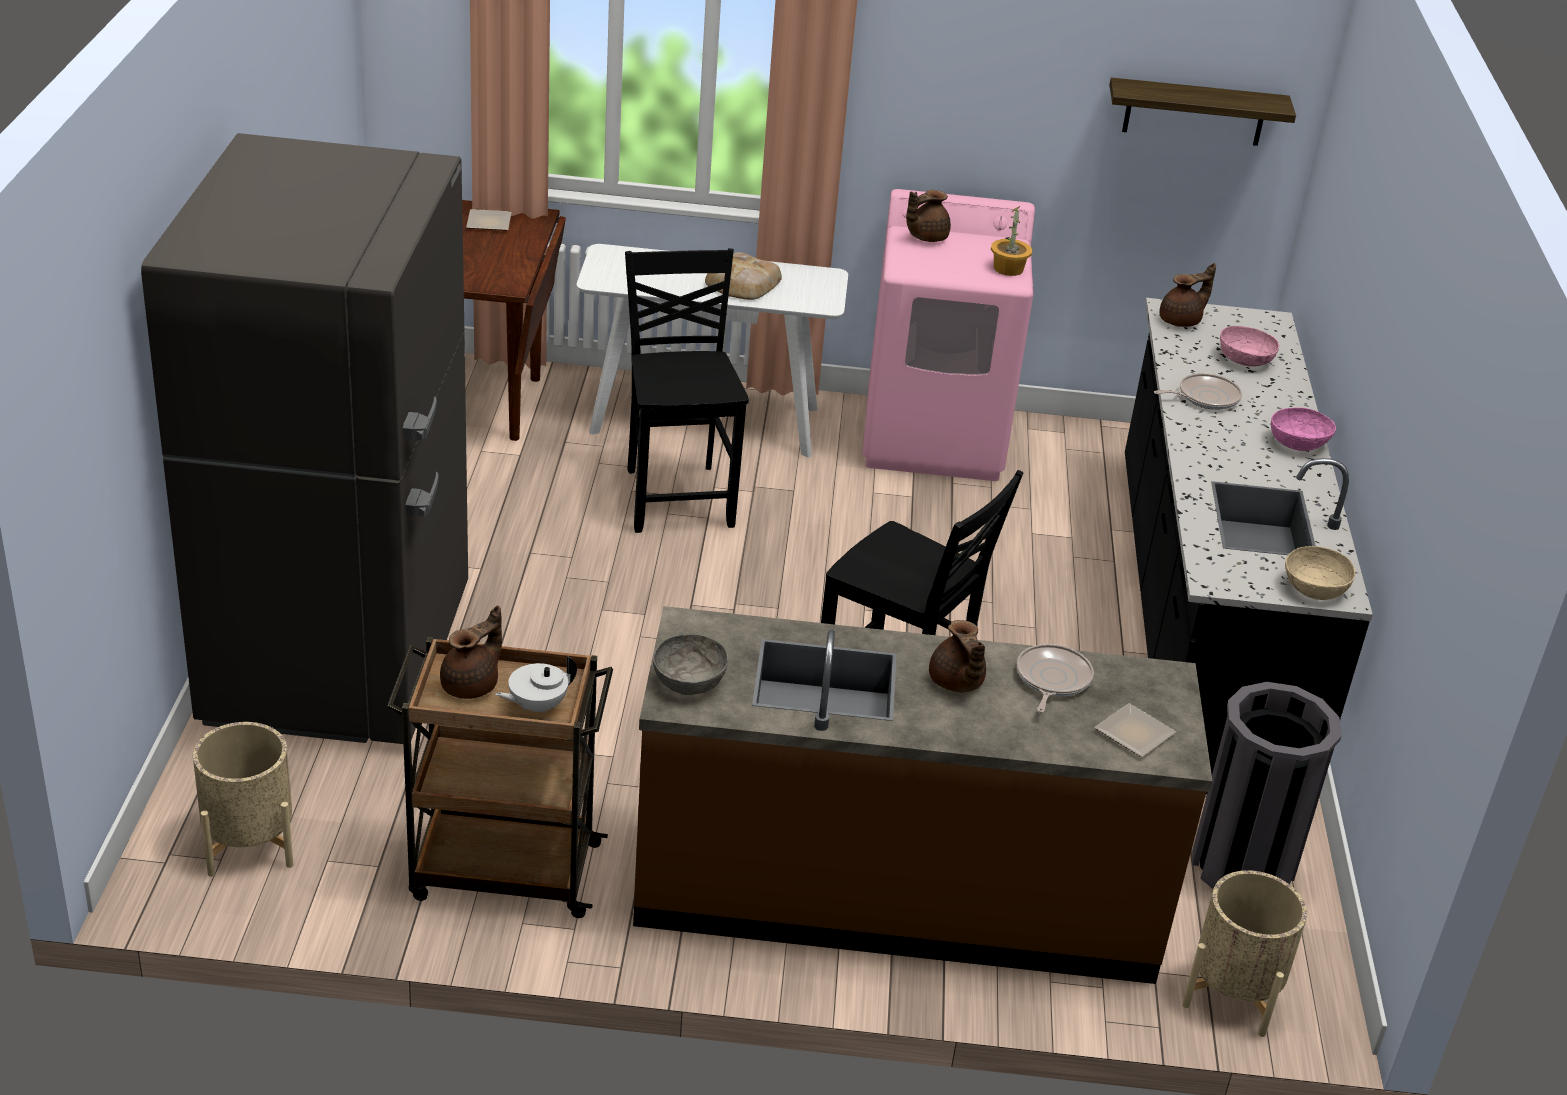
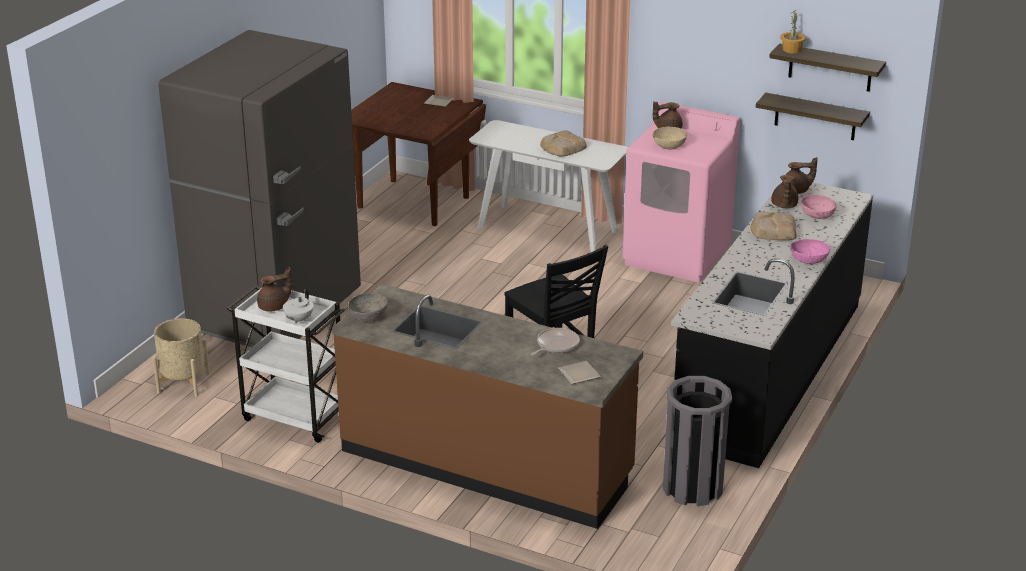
camera: 25 degrees right, 5 degrees down
brown cart [386,637,613,918] -> white cart [227,284,345,443]
white teapot [495,656,577,714] -> white teapot turned 60 degrees counterclockwise [283,289,313,324]
black chair [625,248,749,533] -> none
brown teapot [929,620,986,692] -> brown teapot moved to [771,175,798,208]
potted plant [991,206,1033,276] -> potted plant moved to [780,10,806,54]
frying pan [1154,373,1242,410] -> bread [750,212,797,240]
beige planter [1182,870,1307,1037] -> none
beige bowl [1285,546,1355,600] -> beige bowl moved to [653,127,687,149]
none -> shelf [756,93,870,140]

